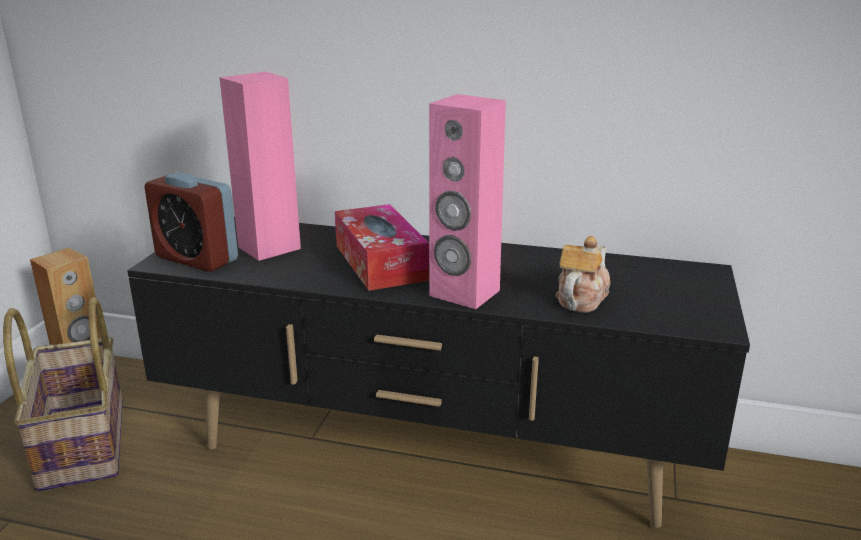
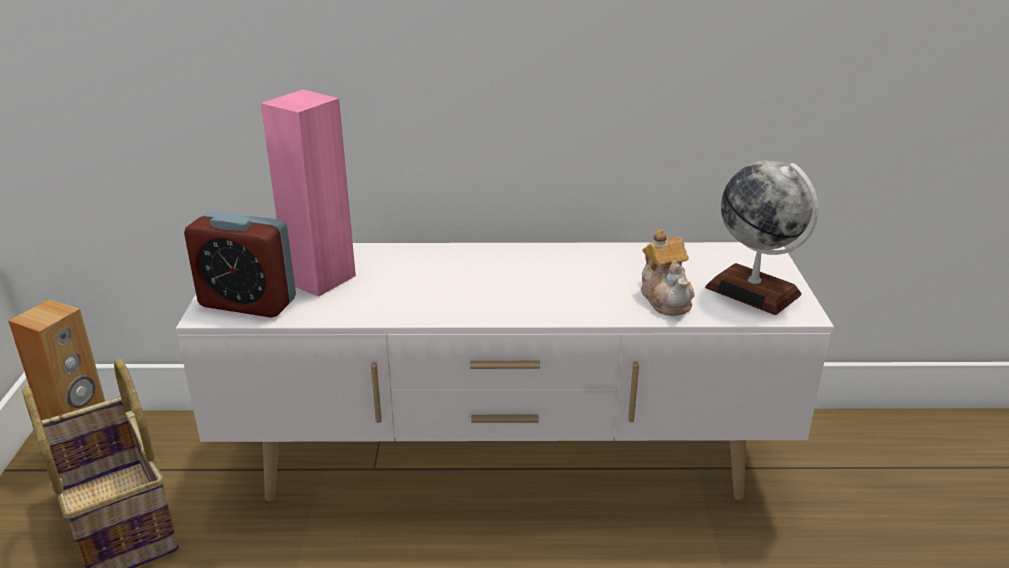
camera: 15 degrees left, 5 degrees up
black tv stand [127,217,750,528] -> white tv stand [176,242,834,501]
tissue box [335,204,429,291] -> none
pink speaker [429,94,506,309] -> none
teapot [555,236,611,313] -> teapot turned 150 degrees clockwise [641,229,695,316]
none -> globe [705,161,819,315]

